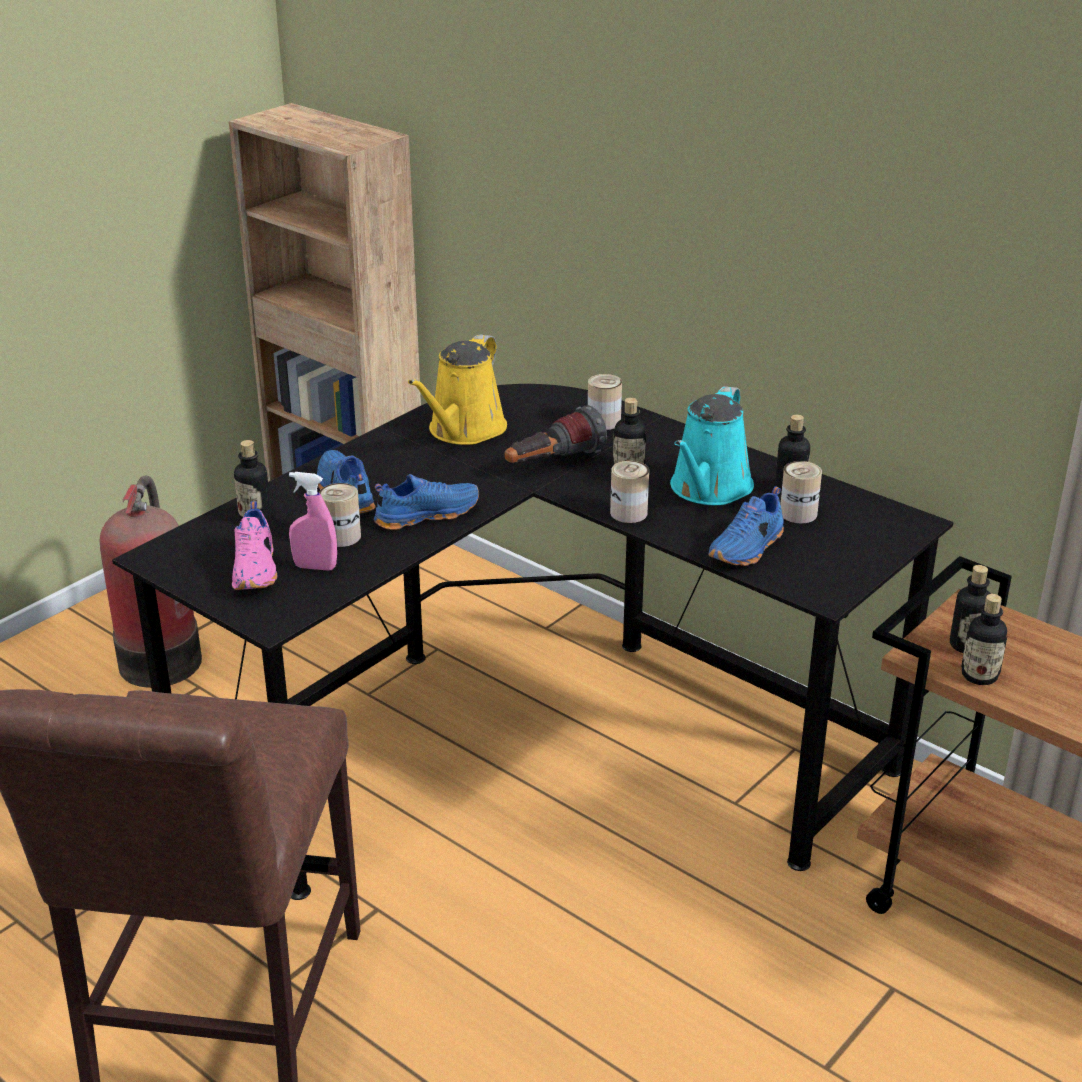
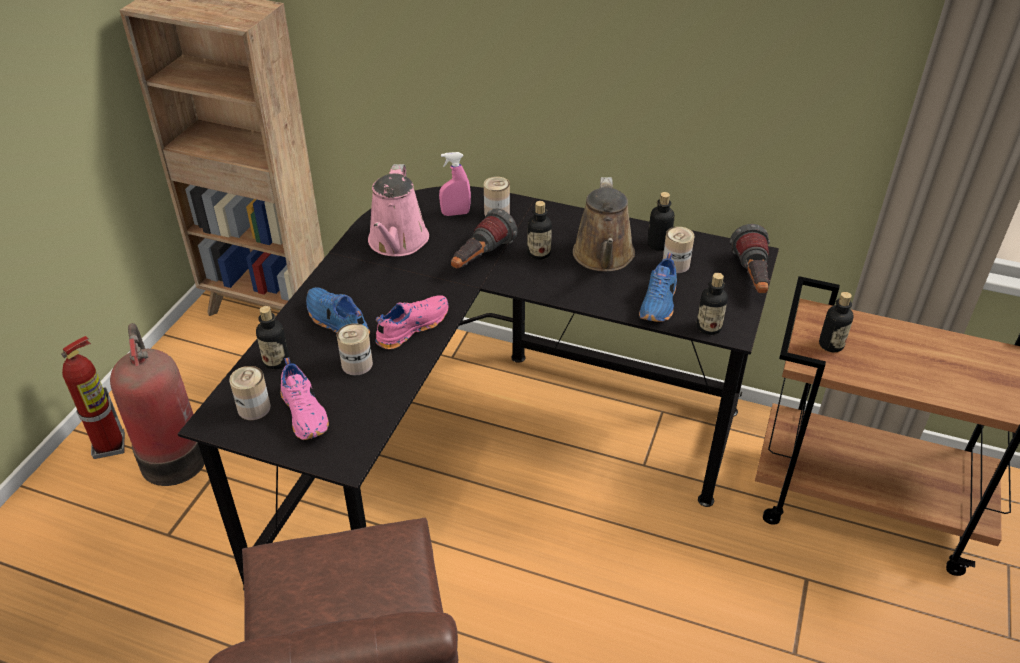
camera: 20 degrees left, 10 degrees up
pink spray bottle [289,472,337,571] -> pink spray bottle moved to [439,152,471,216]
blue shoe [374,474,479,530] -> pink shoe [375,295,449,349]
yellow watering can [408,334,507,445] -> pink watering can [368,164,429,257]
can [610,461,649,523] -> can moved to [229,366,271,420]
turquoise watering can [670,386,754,505] -> brown watering can [573,177,635,272]
bottle [961,594,1007,685] -> bottle moved to [696,273,728,335]
none -> fire extinguisher [61,336,125,459]
none -> flashlight [730,224,770,293]

